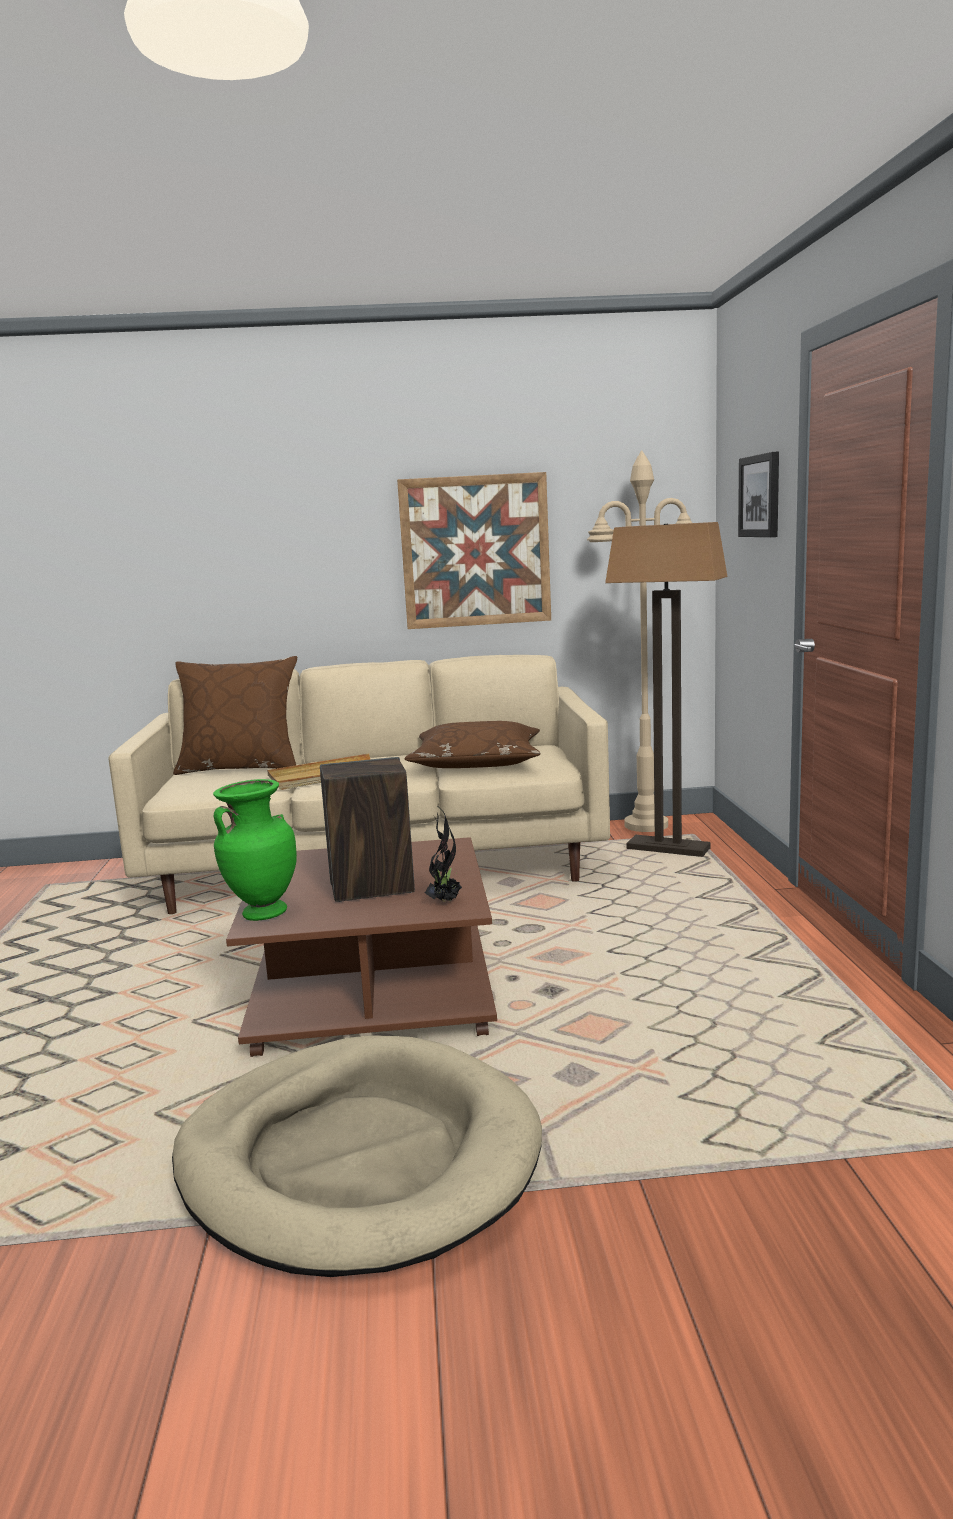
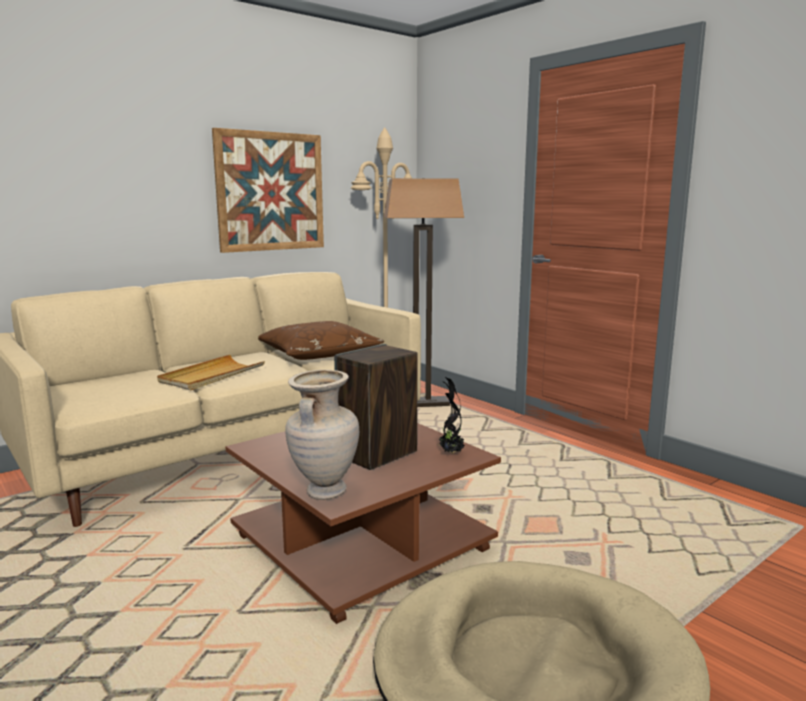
camera: 35 degrees left, 0 degrees up
brown pillow [173,656,297,775] -> none
green vase [213,779,297,921] -> beige vase [285,370,359,500]
picture [738,451,779,537] -> none

